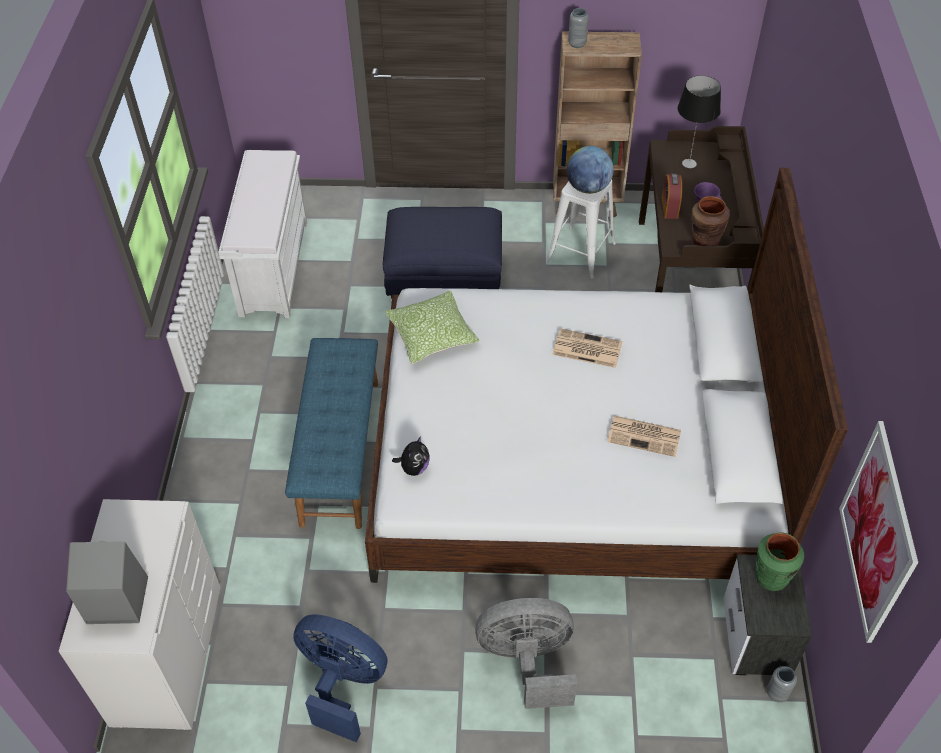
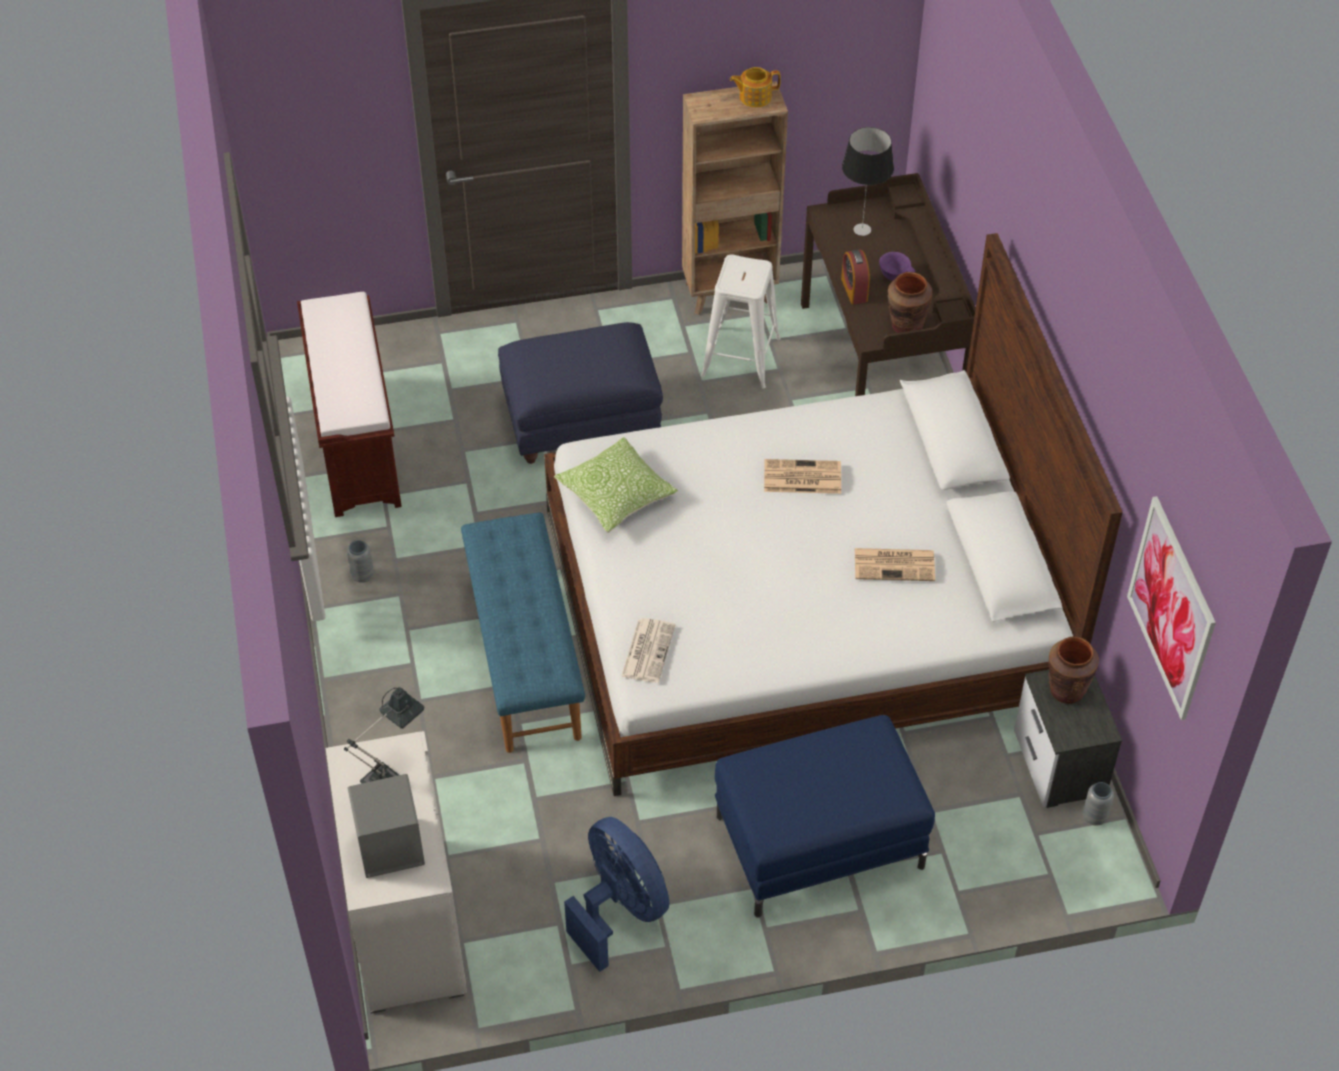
camera: 15 degrees left, 0 degrees up
white bench [218,150,307,318] -> brown bench [297,292,402,517]
blue fan [293,615,387,743] -> blue fan turned 45 degrees clockwise [564,817,669,972]
plush toy [392,436,429,476] -> newspaper [621,618,675,683]
grey fan [475,598,577,709] -> blue ottoman [715,715,935,918]
globe [566,146,614,194] -> none
grey vase [568,8,589,48] -> grey vase moved to [347,540,374,583]
green vase [756,532,804,591] -> brown vase [1049,637,1099,704]
none -> table lamp [344,687,424,784]
none -> teapot [730,67,781,107]

